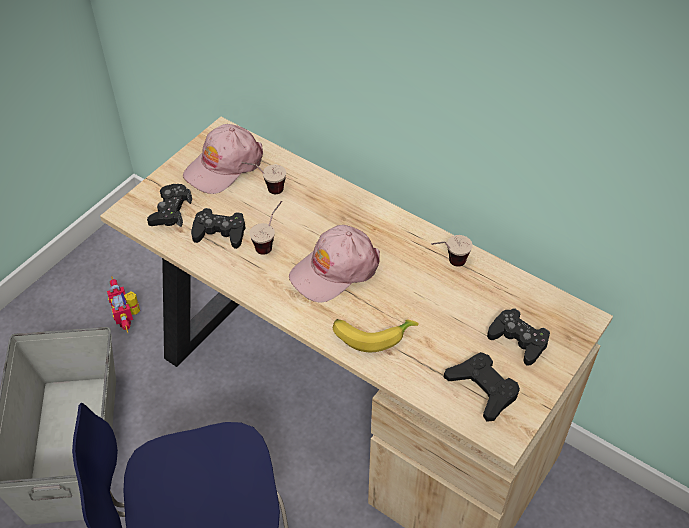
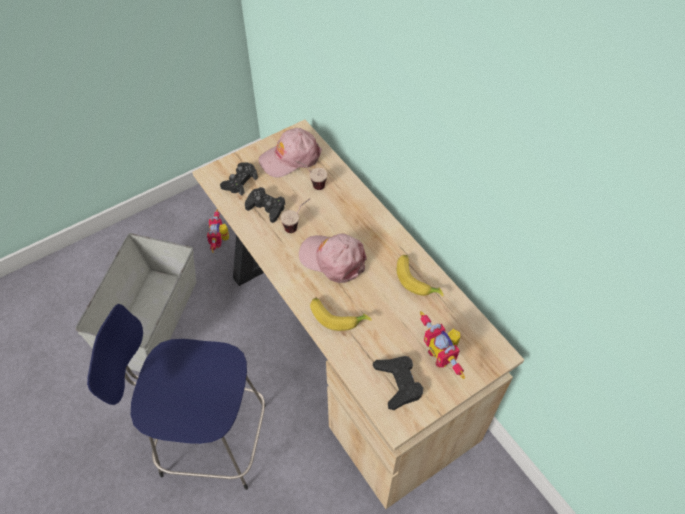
camera: 20 degrees right, 5 degrees up
pink cap [289,225,380,303] -> pink cap turned 45 degrees clockwise [299,234,367,283]
cup [431,235,473,267] -> banana [397,255,443,296]
black game controller [487,309,550,366] -> toy robot [420,311,465,379]

